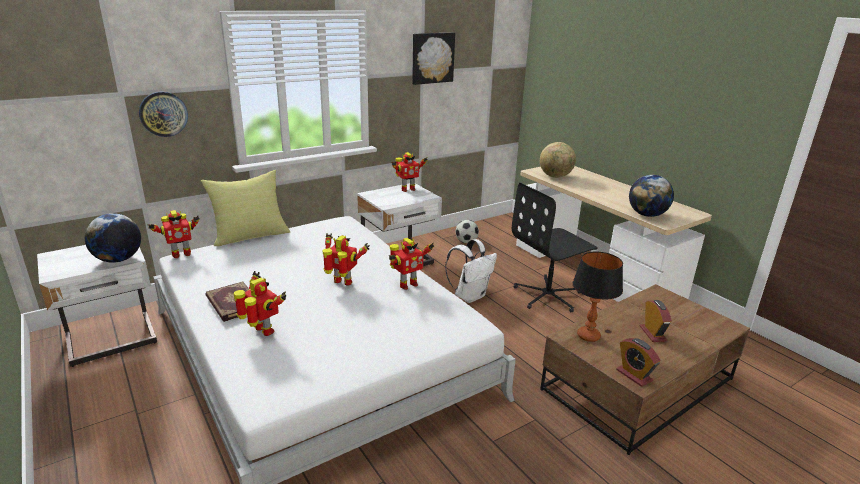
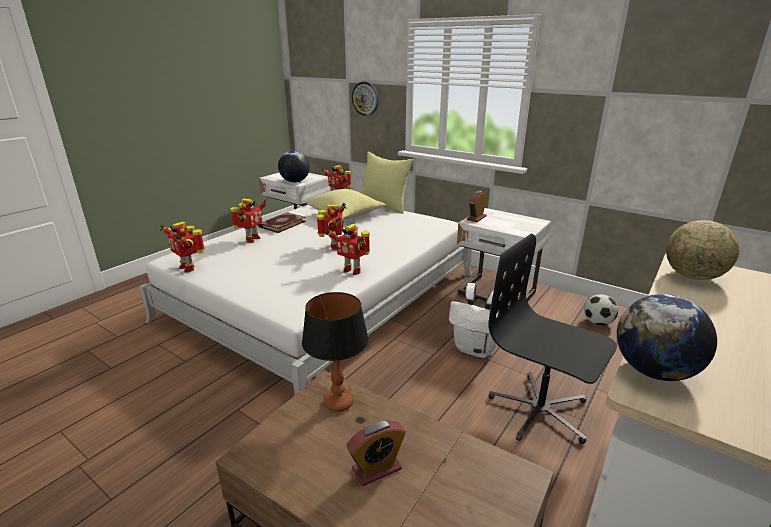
camera: 70 degrees right, 0 degrees up
toy robot [391,152,428,192] -> toy robot moved to [160,222,205,273]
picture [412,33,455,85] -> none
alarm clock [616,338,660,387] -> alarm clock moved to [467,190,487,222]
none -> yellow pillow [306,189,387,220]

